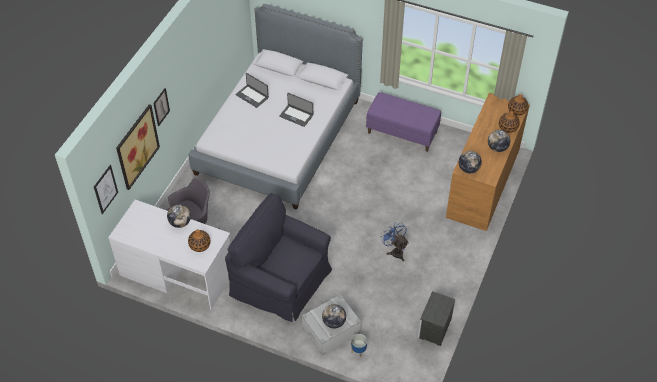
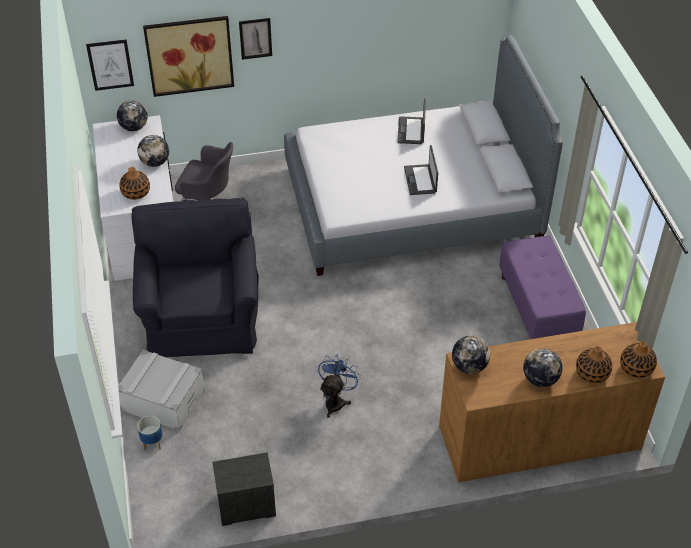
camera: 55 degrees right, 5 degrees down
globe [322,304,346,329] -> globe moved to [117,101,148,131]

